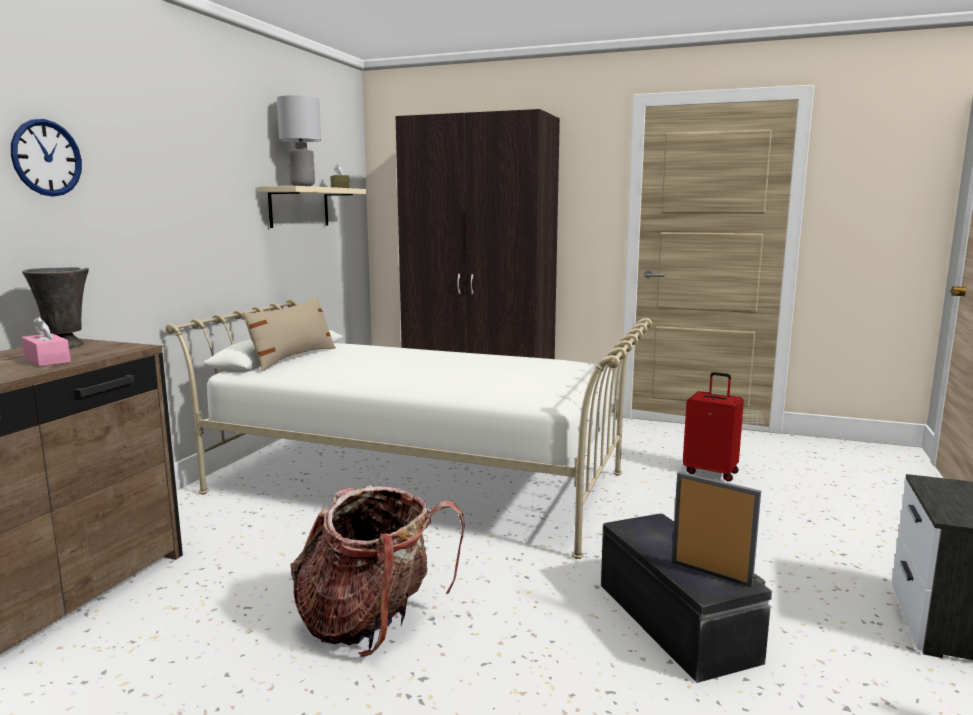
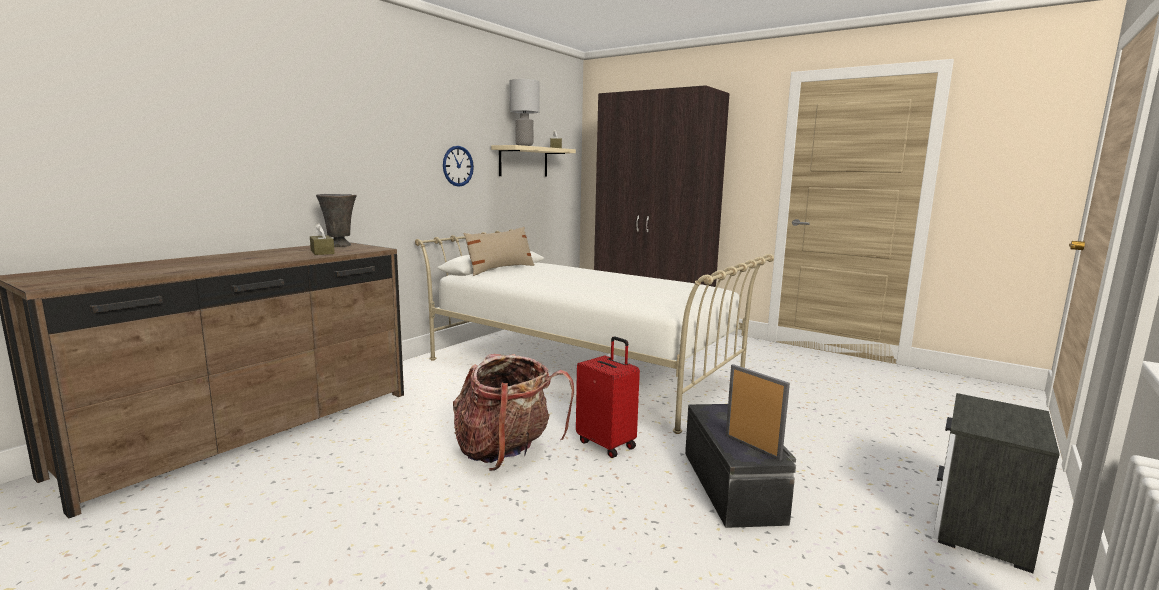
camera: 15 degrees right, 0 degrees up
wall clock [11,119,82,197] -> wall clock moved to [443,146,474,187]
pink tissue box [22,317,71,367] -> brown tissue box [310,223,335,255]
red suitcase [683,372,744,482] -> red suitcase moved to [576,336,640,458]

